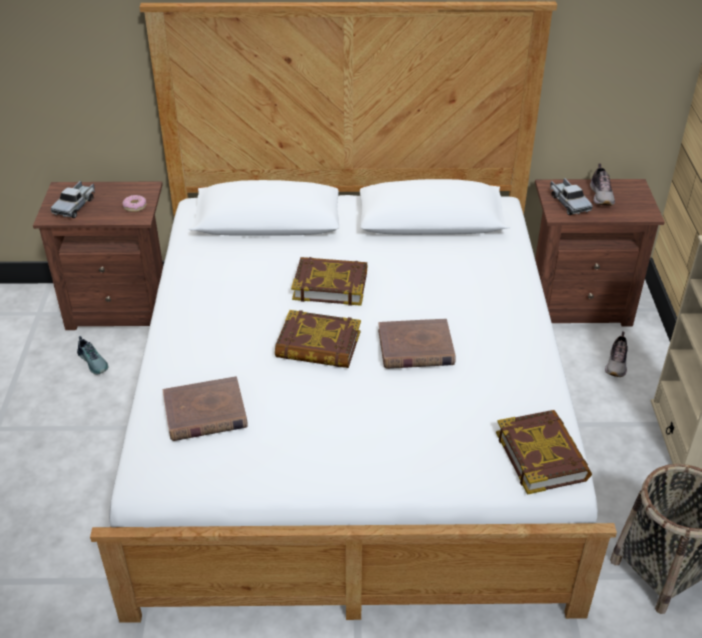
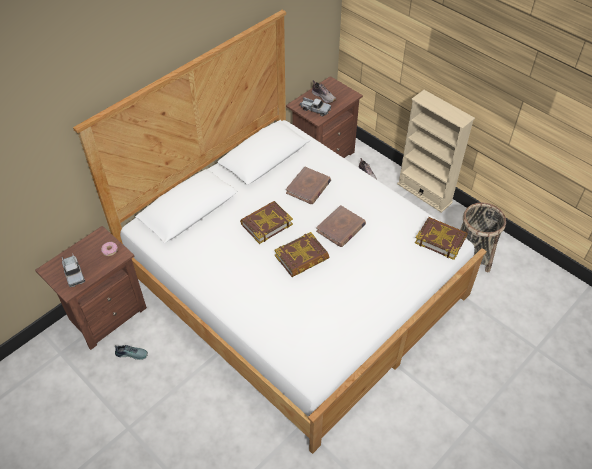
camera: 45 degrees left, 10 degrees up
brown book [163,376,248,441] -> brown book moved to [286,166,331,204]

